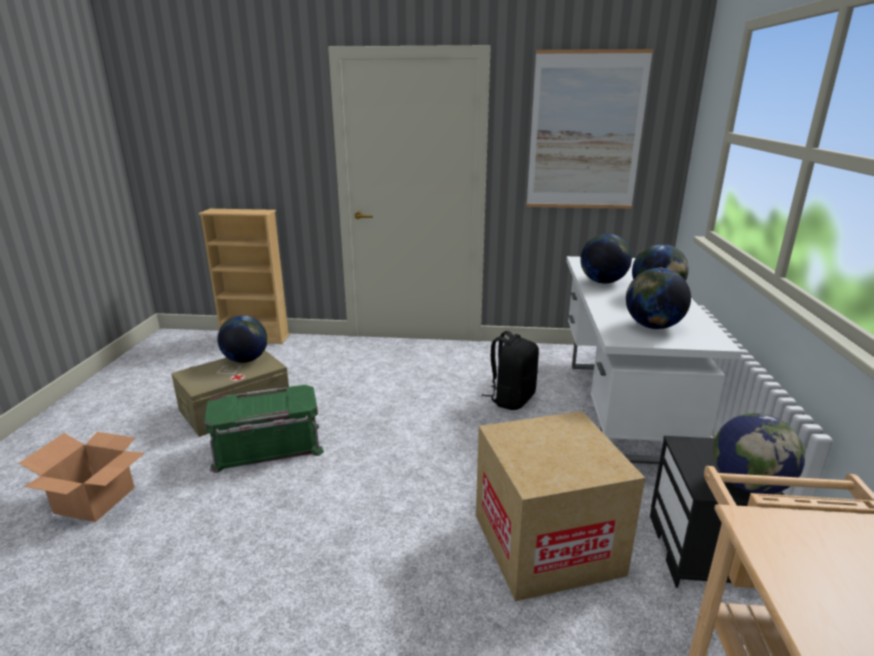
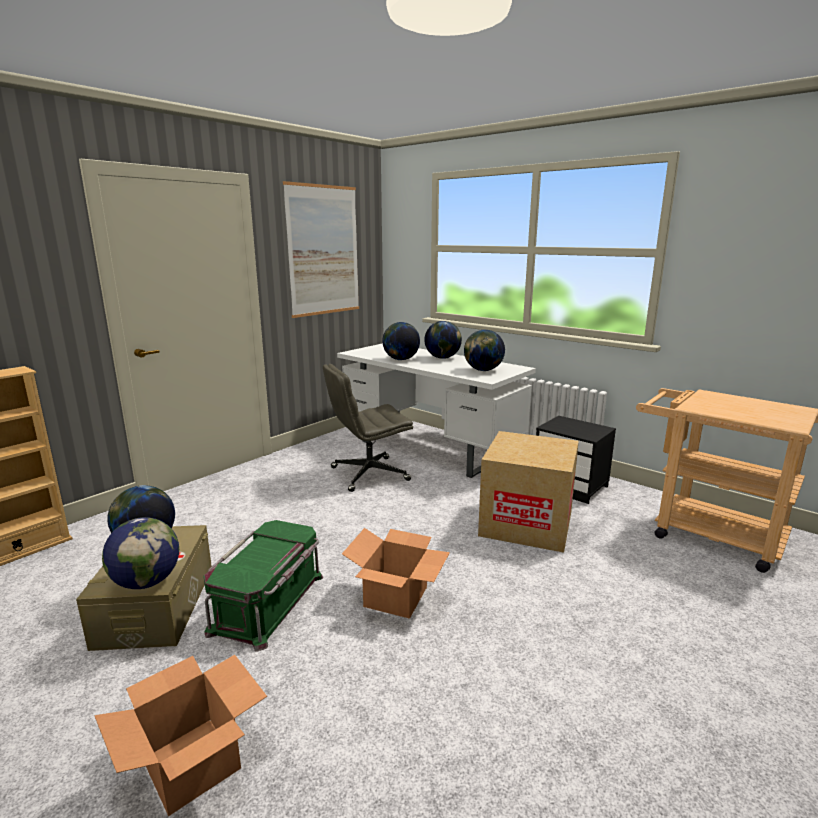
camera: 55 degrees left, 5 degrees down
black backpack [482,331,539,410] -> grey office chair [323,364,413,492]
globe [714,413,805,494] -> globe moved to [102,517,179,589]
none -> cardboard box [342,528,450,619]

